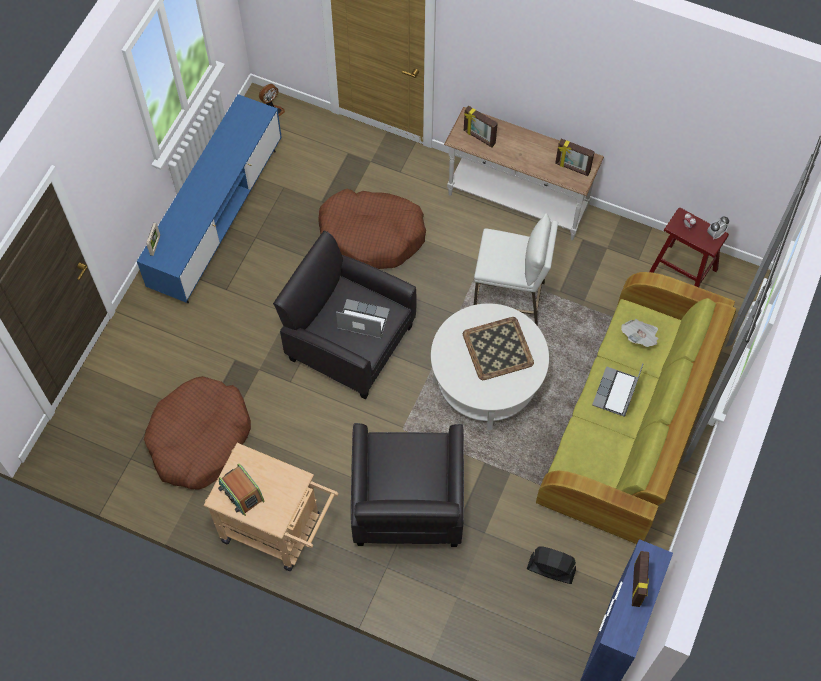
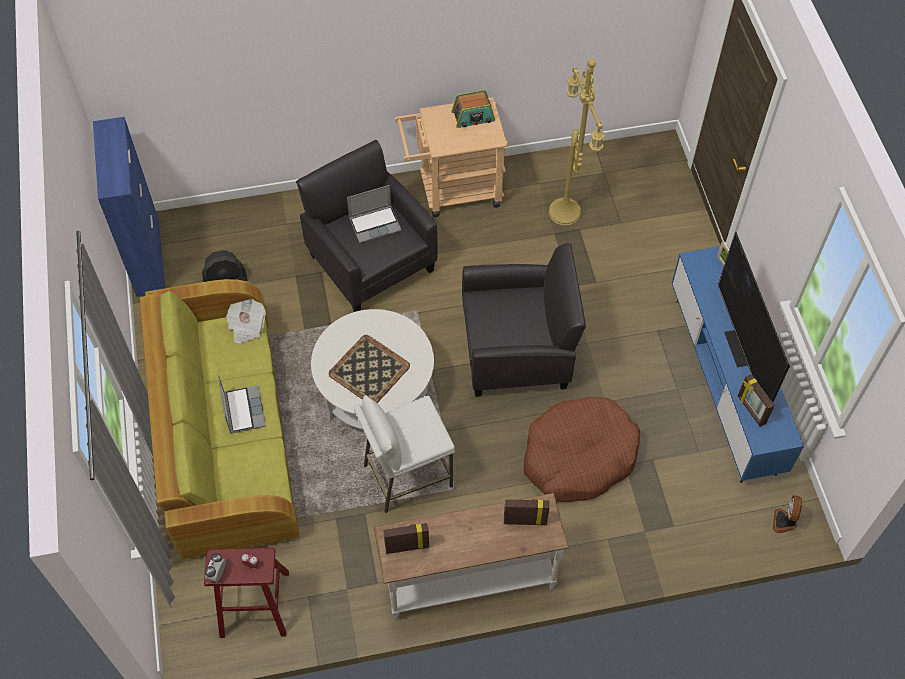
camera: 145 degrees right, 5 degrees down
brown dog bed [144,376,251,489] -> yellow floor lamp [549,59,605,226]
radio [218,464,265,516] -> radio turned 150 degrees clockwise [452,90,495,128]
laptop [336,299,390,339] -> laptop moved to [347,185,402,243]
newspaper [621,319,659,347] -> newspaper moved to [226,299,266,343]
picture frame [632,551,649,607] -> picture frame moved to [738,374,775,427]
none -> television [718,232,790,402]

